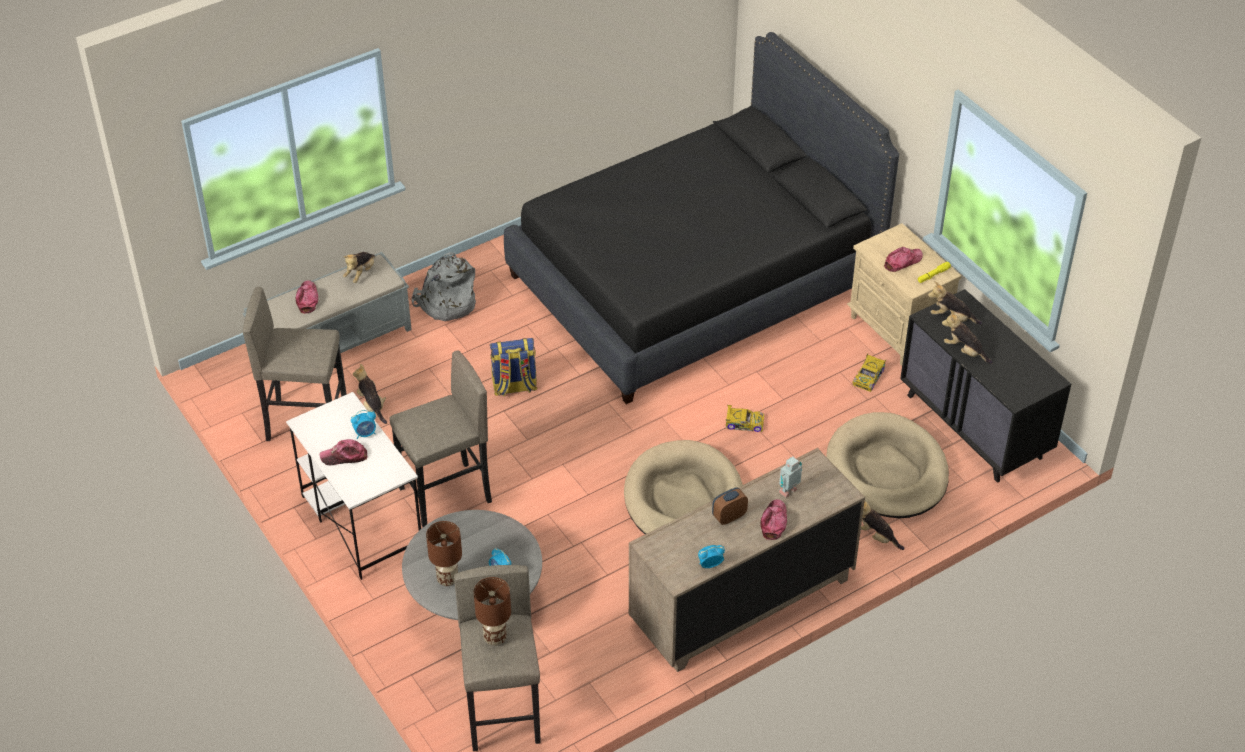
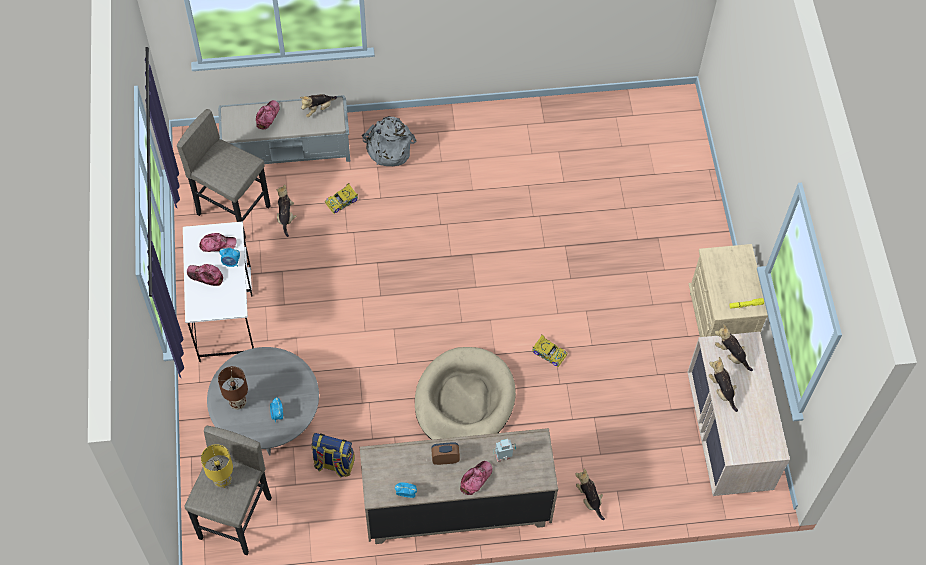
camera: 25 degrees right, 15 degrees up
grey stool [389,351,492,527] -> none
brown table lamp [474,577,511,646] -> yellow table lamp [201,444,233,488]
backpack [490,338,537,396] -> backpack moved to [311,433,355,478]
black bed [504,32,899,404] -> none
beige dog bed [826,412,949,518] -> none
toy car [852,354,886,392] -> toy car moved to [325,183,358,214]
cap [884,247,923,272] -> cap moved to [199,233,237,252]
black dresser [900,289,1071,483] -> beige dresser [687,332,790,496]

